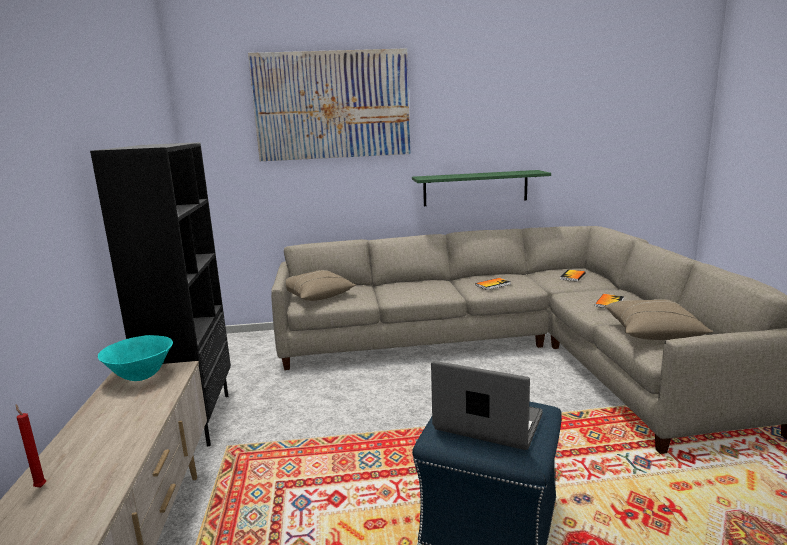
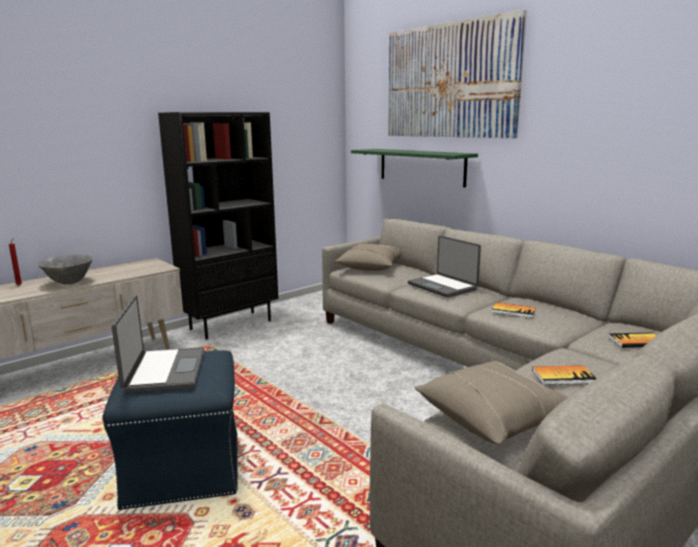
camera: 55 degrees right, 0 degrees up
turquoise bowl [98,335,173,381] -> none
green shelf [412,170,551,206] -> green shelf moved to [351,149,478,187]
none -> grey bowl [38,255,94,285]
none -> laptop [408,236,481,298]

